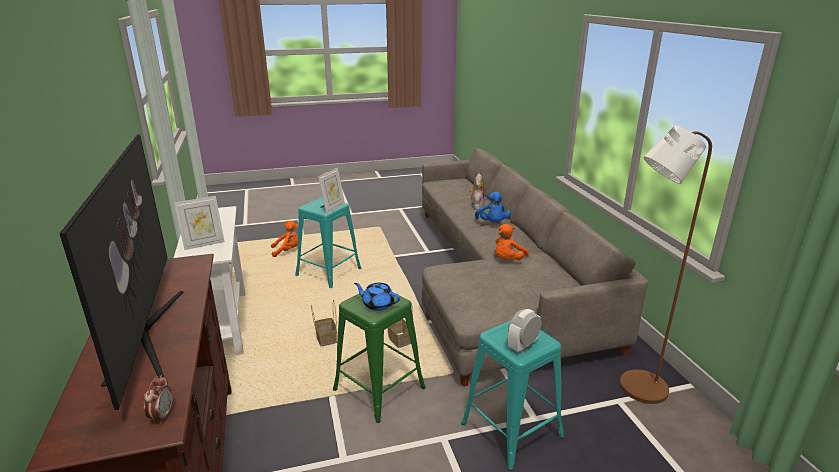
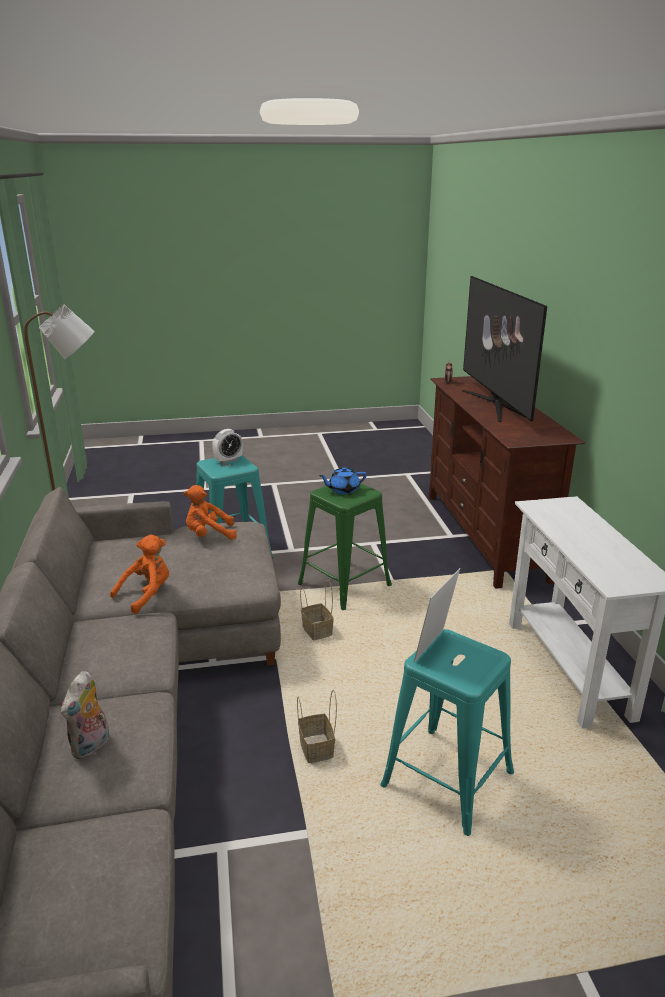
camera: 175 degrees left, 0 degrees up
picture frame [174,196,225,250] -> none
orange plush toy [271,221,298,257] -> orange plush toy moved to [184,485,237,540]
basket [311,300,337,346] -> basket moved to [297,690,337,763]
blue teapot [354,283,400,311] -> blue teapot turned 135 degrees clockwise [319,467,367,494]
blue plush toy [475,192,511,222] -> none

